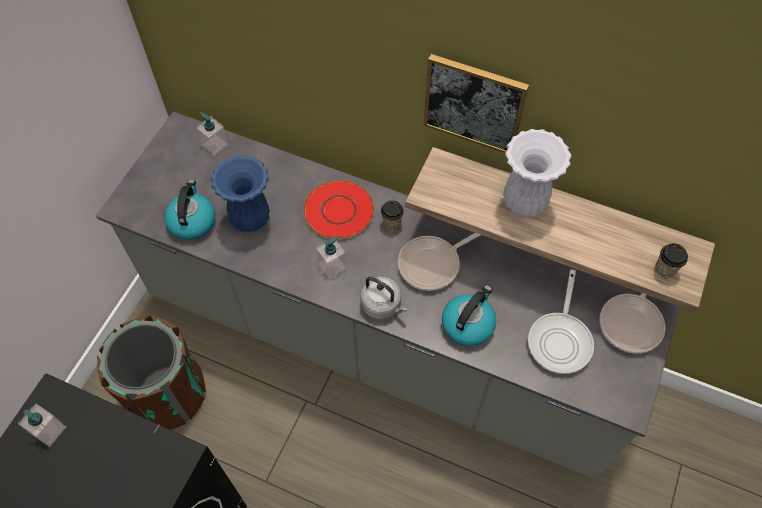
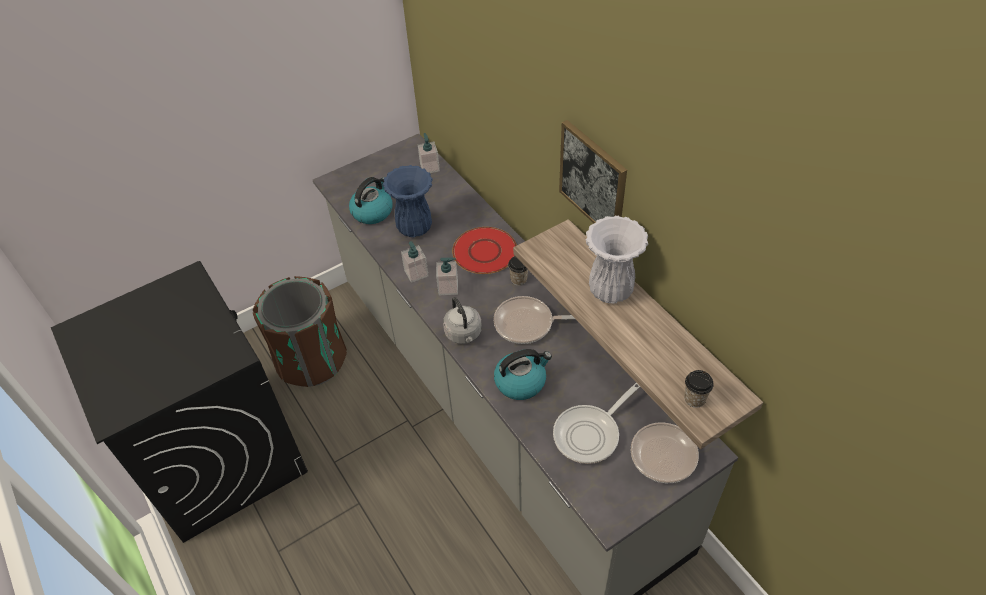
camera: 35 degrees right, 10 degrees down
soap dispenser [18,403,66,447] -> soap dispenser moved to [401,241,429,283]

